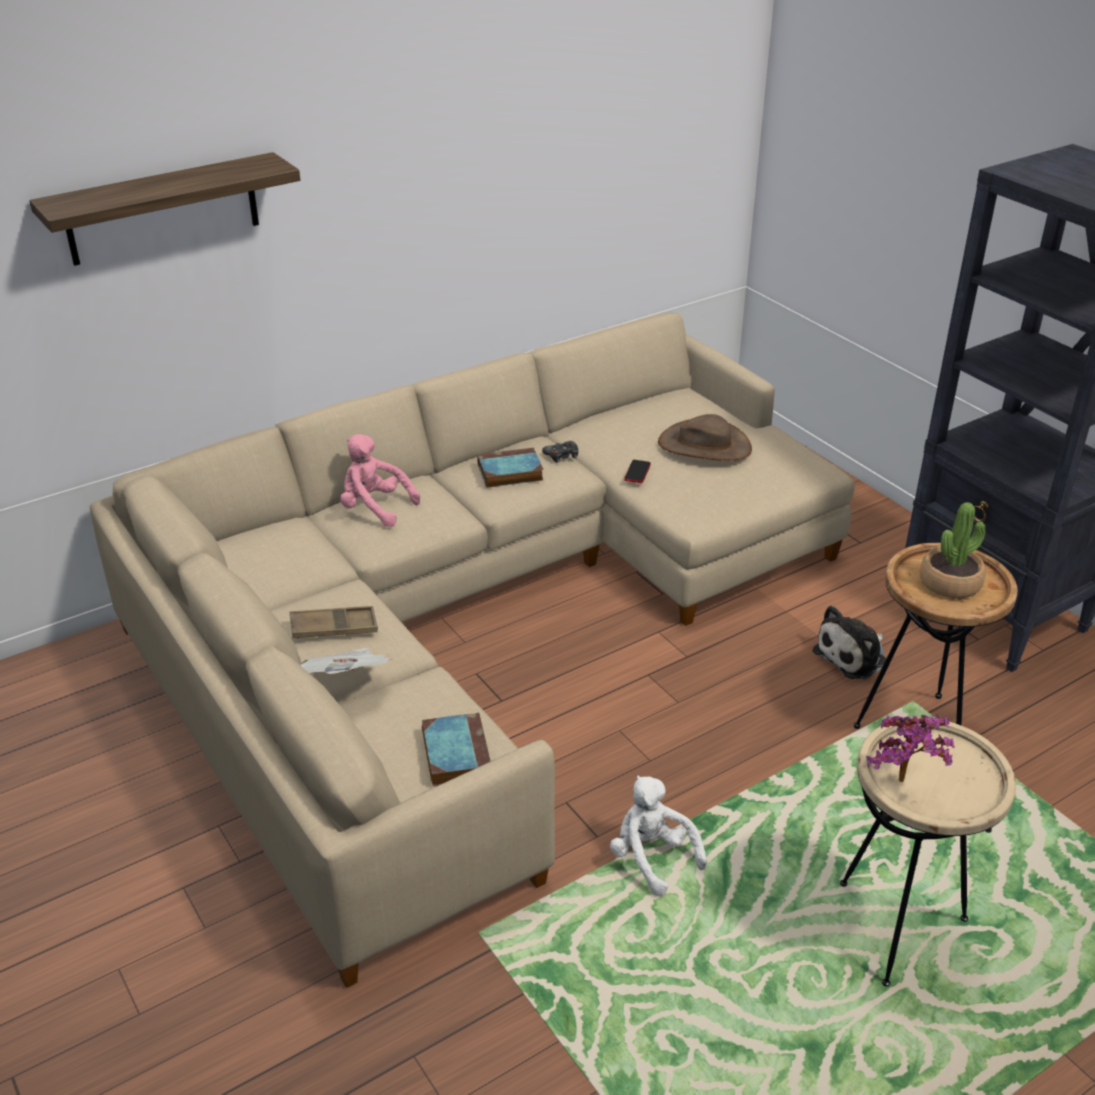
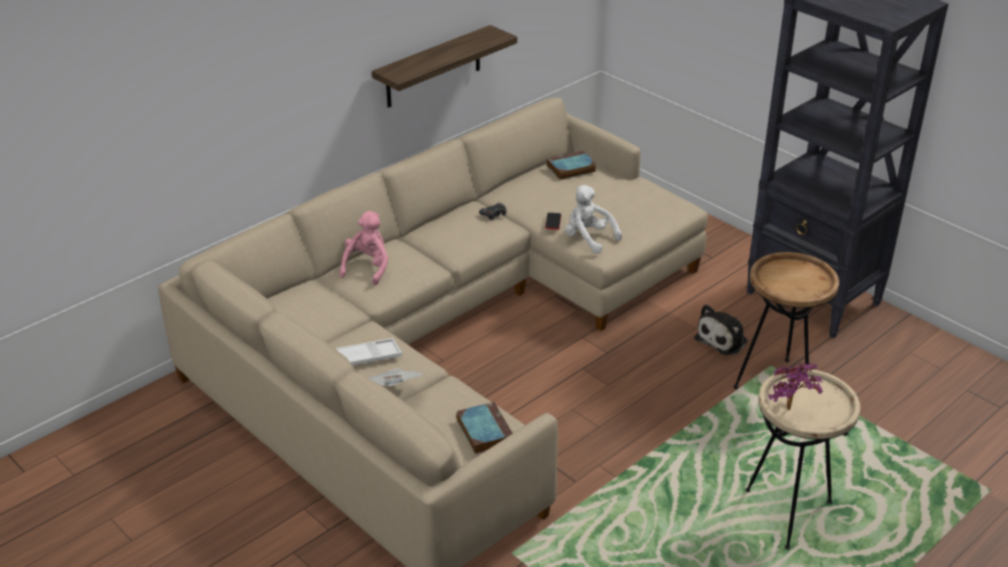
camera: 10 degrees left, 0 degrees up
shelf [29,152,300,266] -> shelf moved to [372,25,517,108]
brown tray [290,606,378,639] -> white tray [336,338,402,365]
pink plush toy [340,434,420,527] -> pink plush toy turned 90 degrees clockwise [340,211,388,285]
book [477,448,544,488] -> book moved to [547,150,596,180]
white plush toy [610,775,707,897] -> white plush toy moved to [565,185,622,254]
brown hat [658,414,752,461] -> none
potted plant [920,502,986,599] -> none

